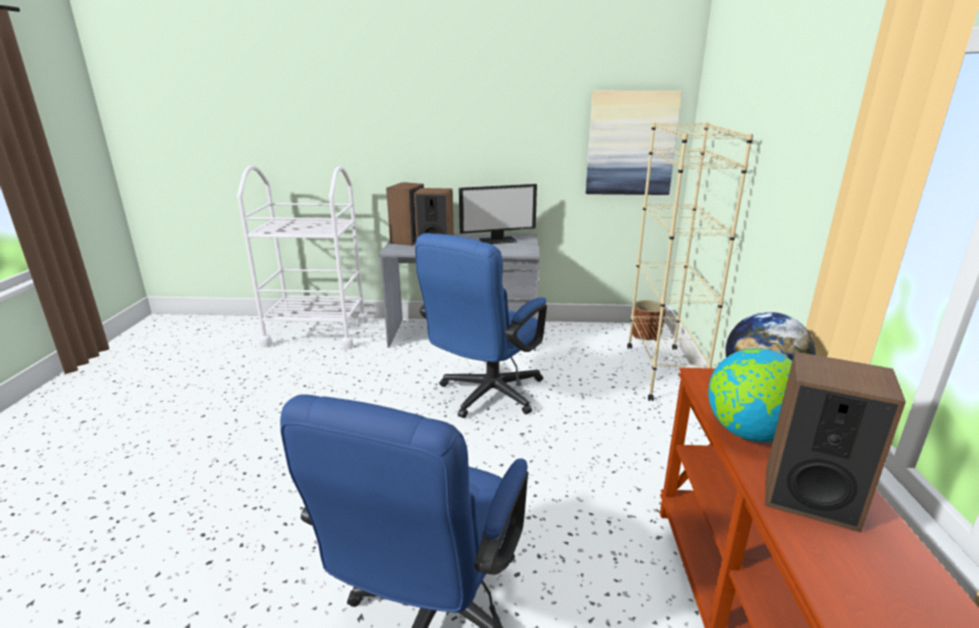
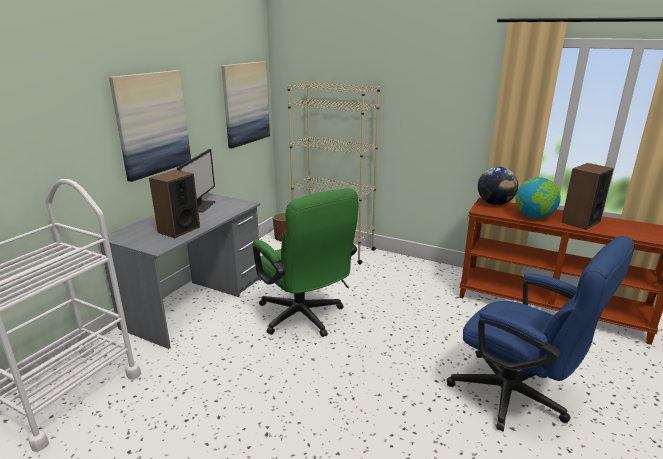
camera: 65 degrees left, 0 degrees up
speaker [386,182,424,246] -> none
blue office chair [415,233,547,418] -> green office chair [253,188,358,337]
none -> picture [109,70,191,182]

